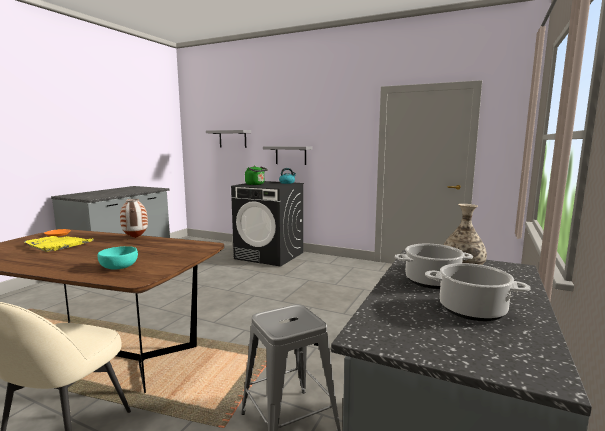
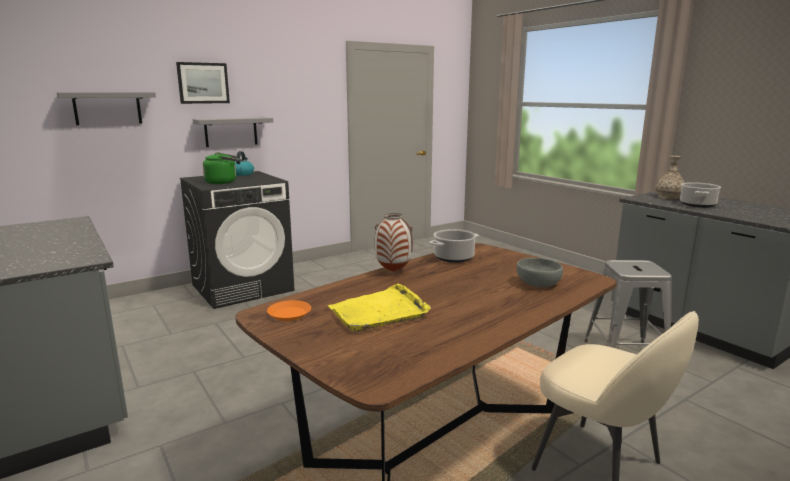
camera: 60 degrees left, 5 degrees up
turquoise bowl [97,246,138,269] -> grey bowl [517,258,563,287]
cooking pot [425,263,531,321] -> cooking pot moved to [430,229,479,263]
none -> picture [176,62,230,104]

